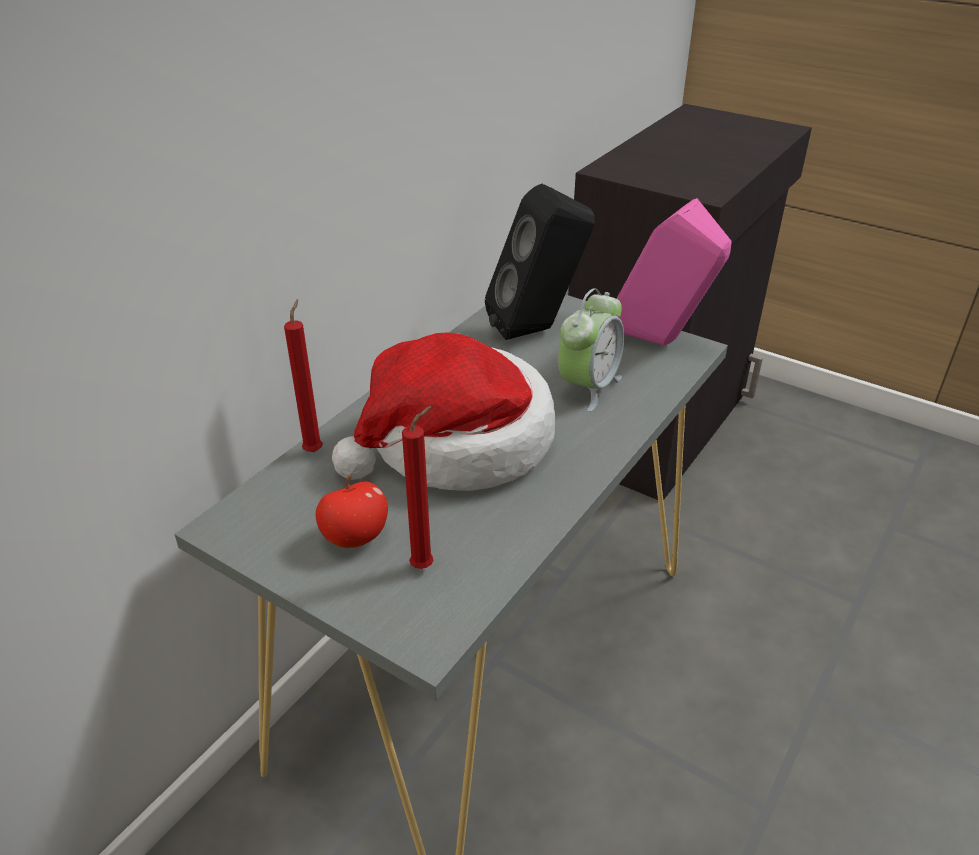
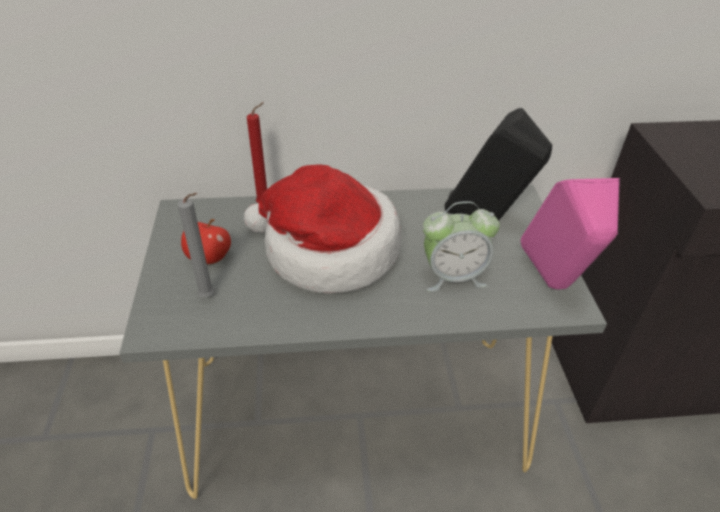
camera: 50 degrees right, 5 degrees up
red candle [402,406,433,569] -> grey candle [178,193,214,298]

